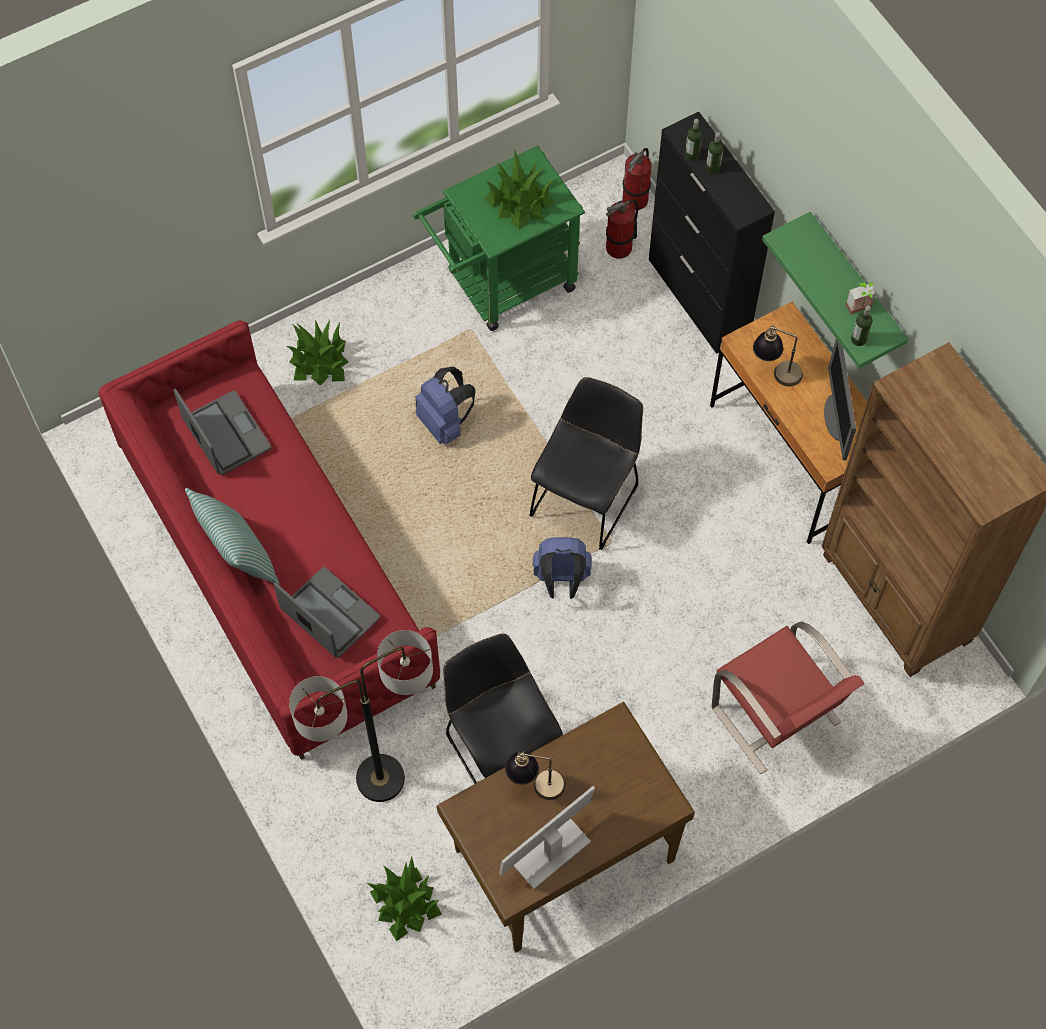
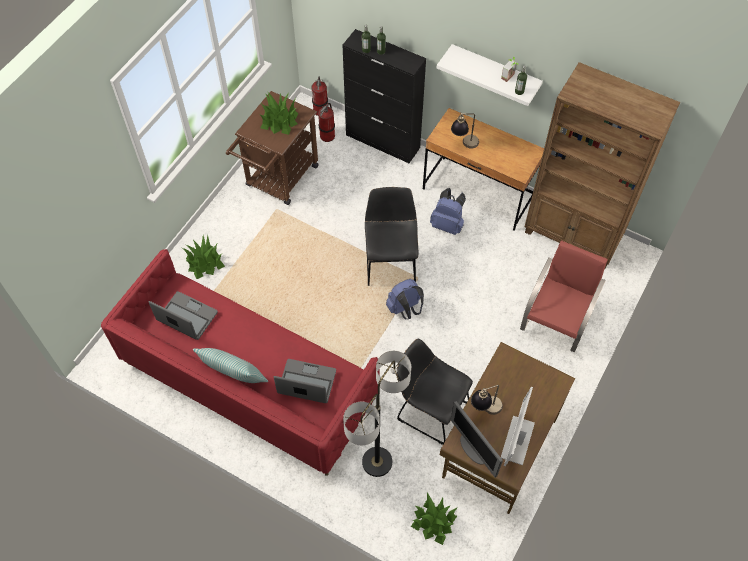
camera: 30 degrees left, 5 degrees down
green cart [413,146,585,331] -> brown cart [226,91,318,205]
blue backpack [415,367,475,444] -> blue backpack moved to [430,188,466,235]
red chair [712,621,865,774] -> red chair turned 90 degrees counterclockwise [520,240,608,352]
green shelf [762,212,908,368] -> white shelf [437,44,543,106]
monitor [824,339,856,460] -> monitor moved to [450,401,503,478]

